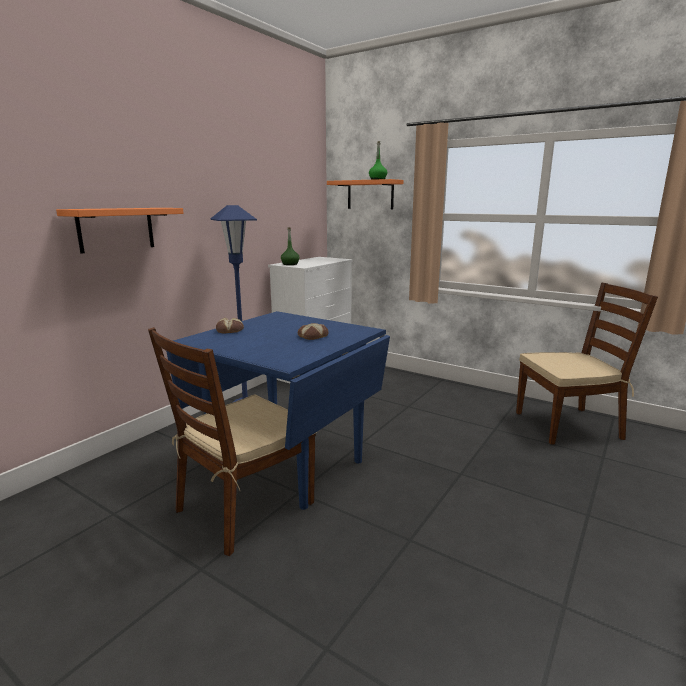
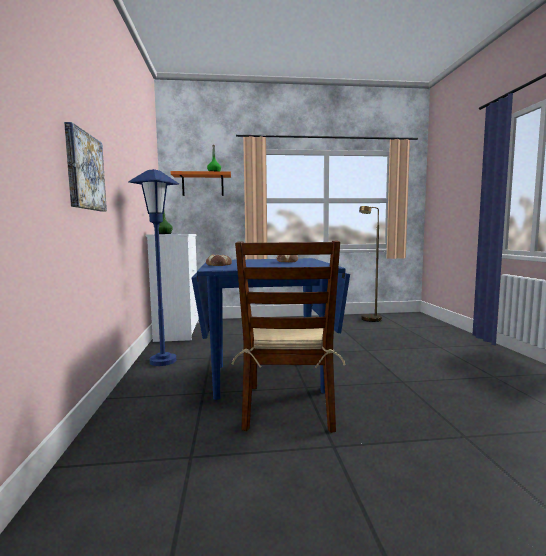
camera: 40 degrees left, 10 degrees down
orange shelf [56,208,184,254] -> picture [64,122,107,211]
brown chair [516,282,658,445] -> brown floor lamp [359,206,382,322]

